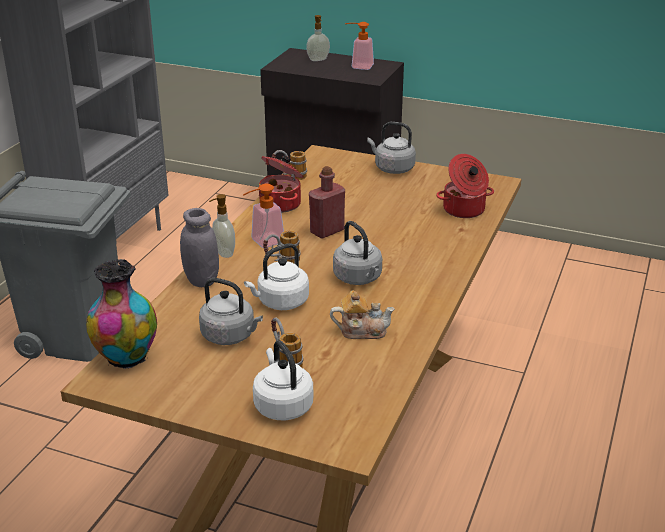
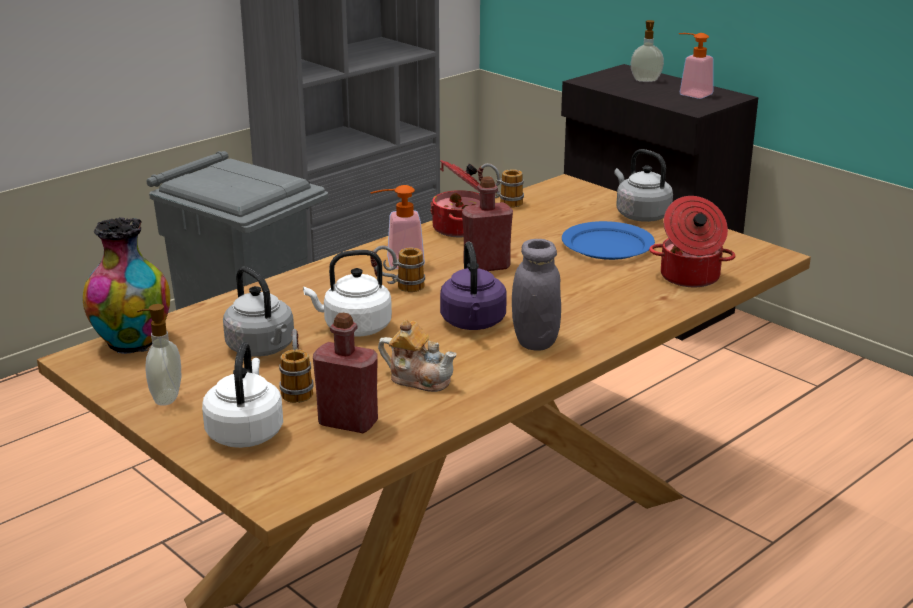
camera: 25 degrees right, 5 degrees down
grey jar [180,208,219,287] -> grey jar moved to [512,239,561,351]
soap dispenser [209,194,235,258] -> soap dispenser moved to [137,304,181,406]
grey kettle [333,221,382,285] -> purple kettle [440,242,507,330]
none -> red bottle [313,313,378,433]
none -> blue plate [562,221,655,260]

